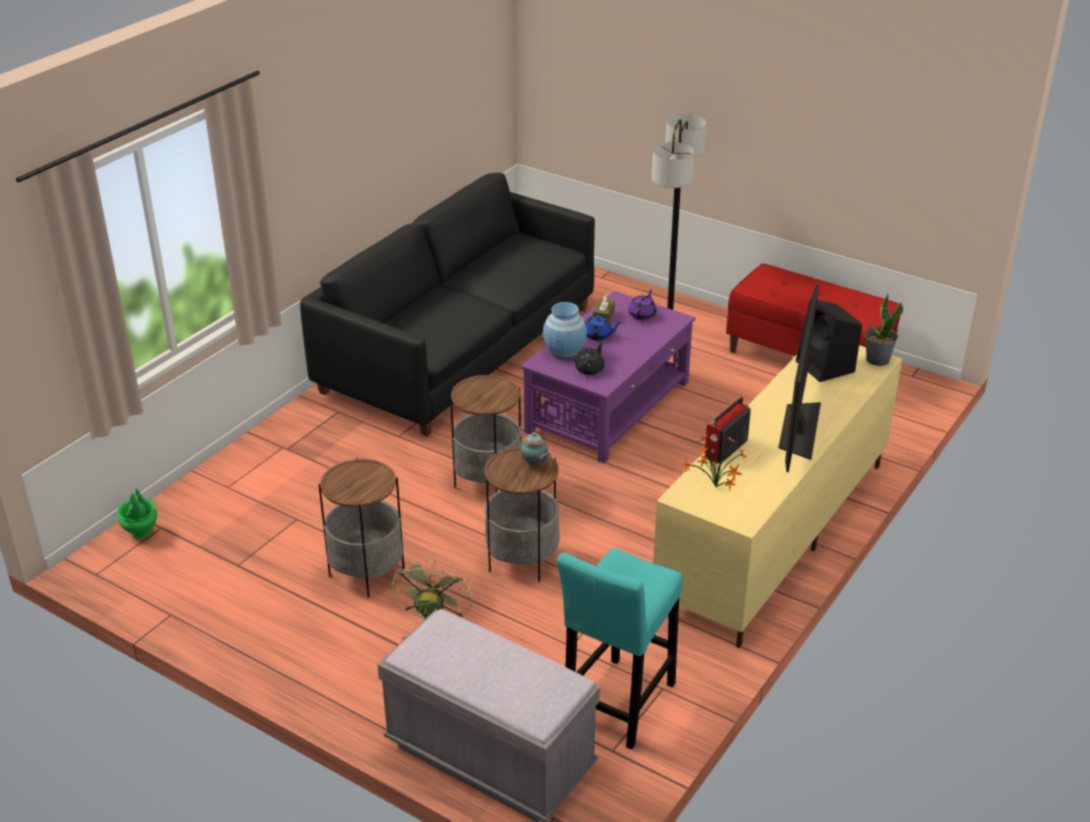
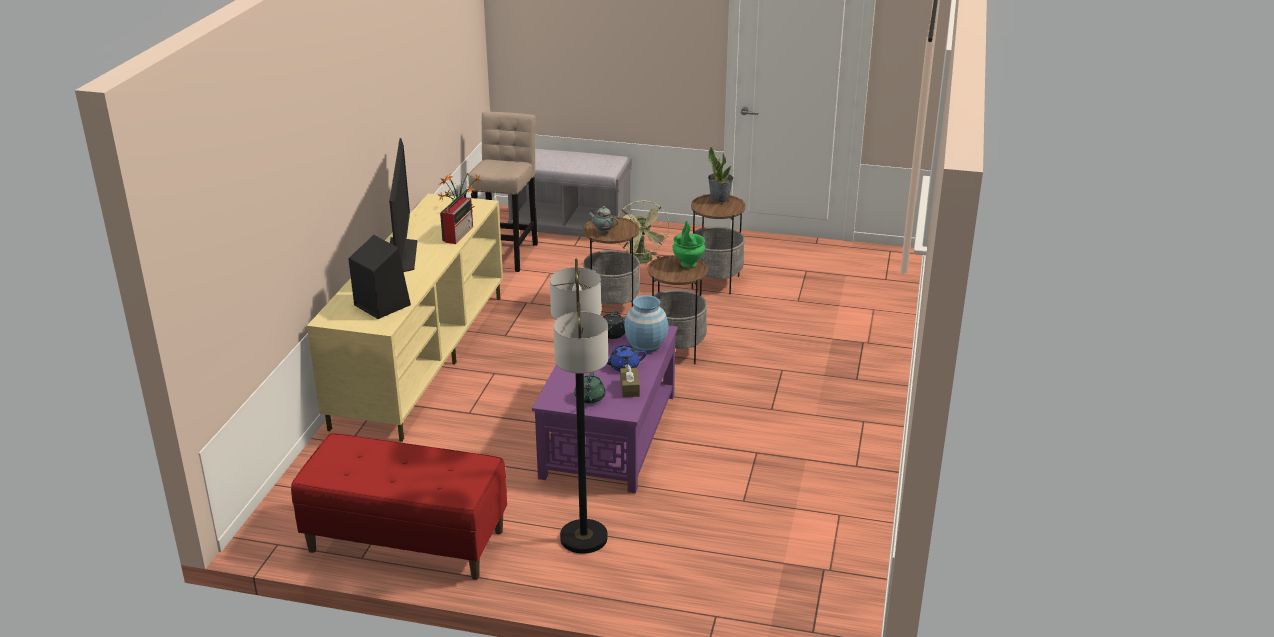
camera: 160 degrees right, 5 degrees down
green vase [117,488,157,539] -> green vase moved to [672,220,705,267]
black sofa [300,173,595,436] -> none
turquoise stool [557,548,683,750] -> beige stool [469,112,538,272]
purple teapot [629,290,656,320] -> green teapot [574,372,606,404]
potted plant [865,294,903,366] -> potted plant moved to [708,146,733,203]

